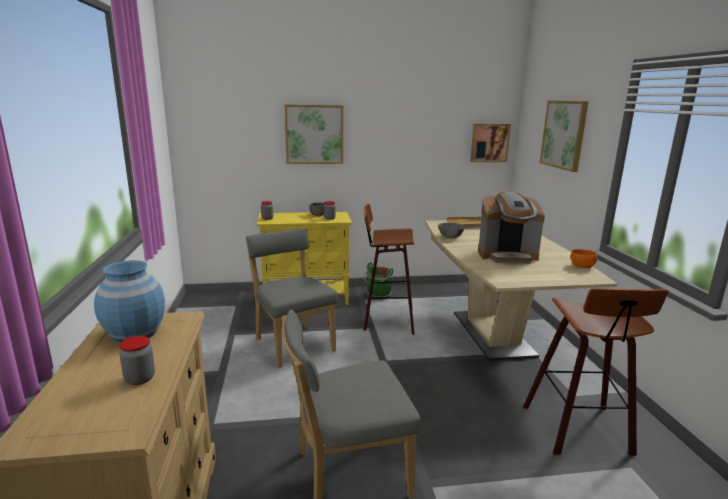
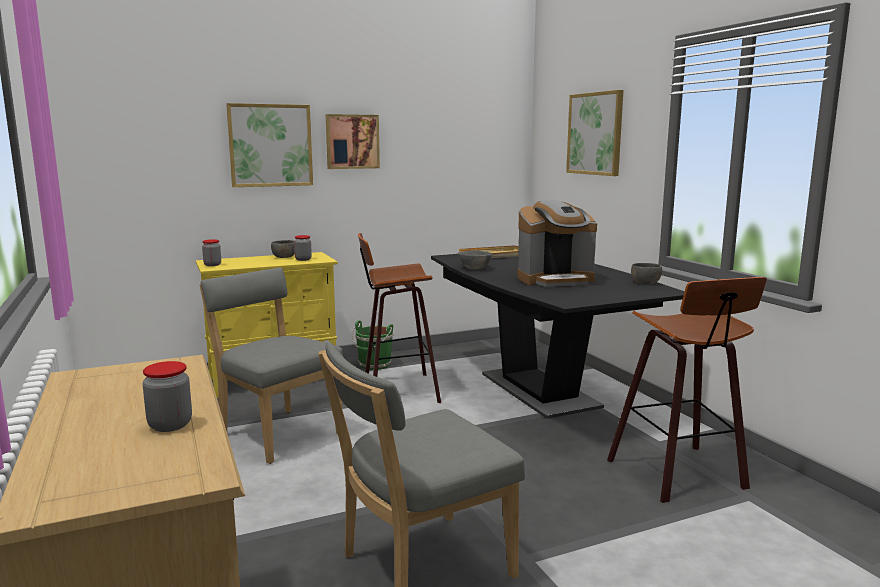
camera: 15 degrees left, 5 degrees down
blue vase [94,260,165,343] -> none
beige dining table [425,220,617,361] -> black dining table [431,254,685,419]
picture [470,123,511,162] -> picture moved to [326,114,380,169]
orange bowl [570,249,598,268] -> grey bowl [631,263,662,284]

